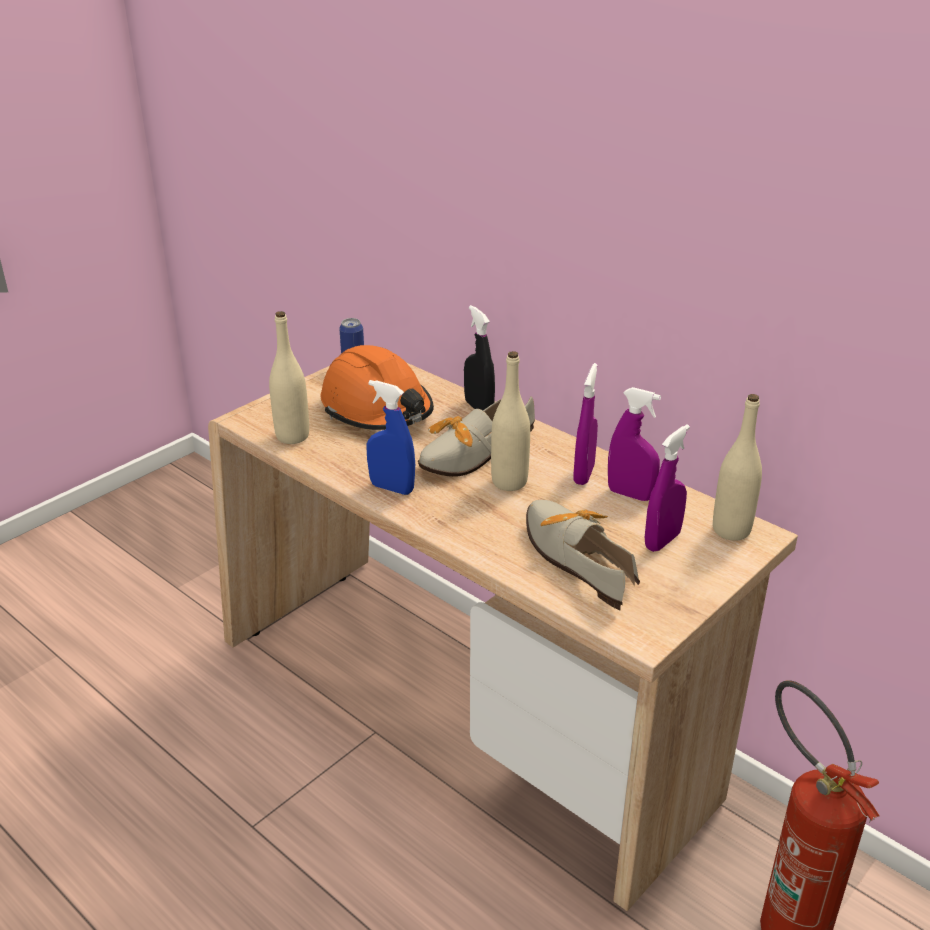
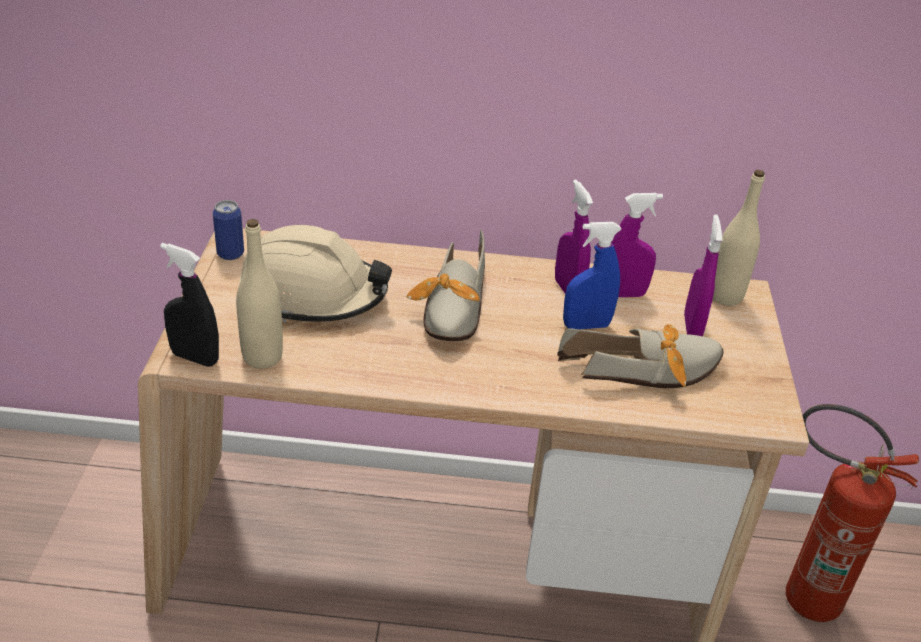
camera: 40 degrees left, 5 degrees up
orange hard hat [321,345,434,430] -> beige hard hat [240,225,392,323]
blue spray bottle [367,380,415,495] -> blue spray bottle moved to [563,222,621,329]
black spray bottle [464,305,495,410] -> black spray bottle moved to [160,243,219,367]
beige bottle [491,351,530,491] -> none
shoe [526,500,640,610] -> shoe turned 150 degrees clockwise [557,324,723,388]

